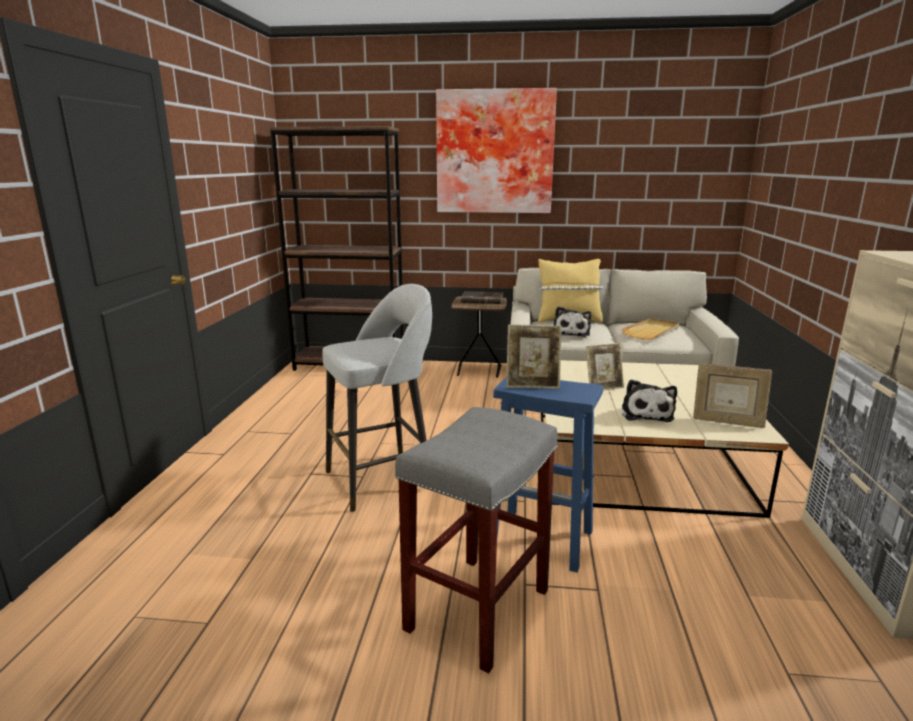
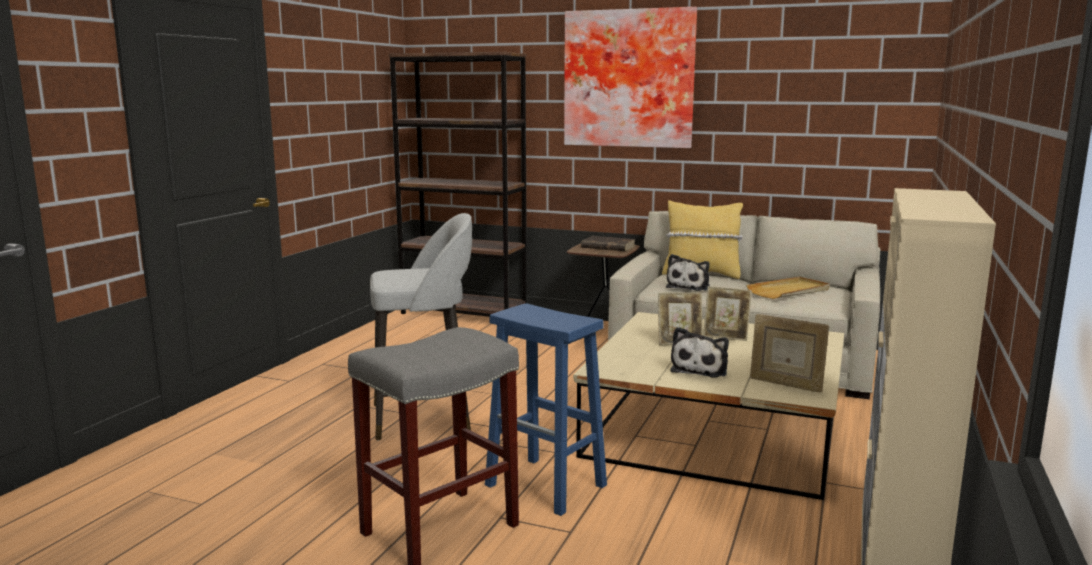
camera: 15 degrees right, 5 degrees down
picture frame [506,324,562,389] -> picture frame moved to [703,286,752,341]

